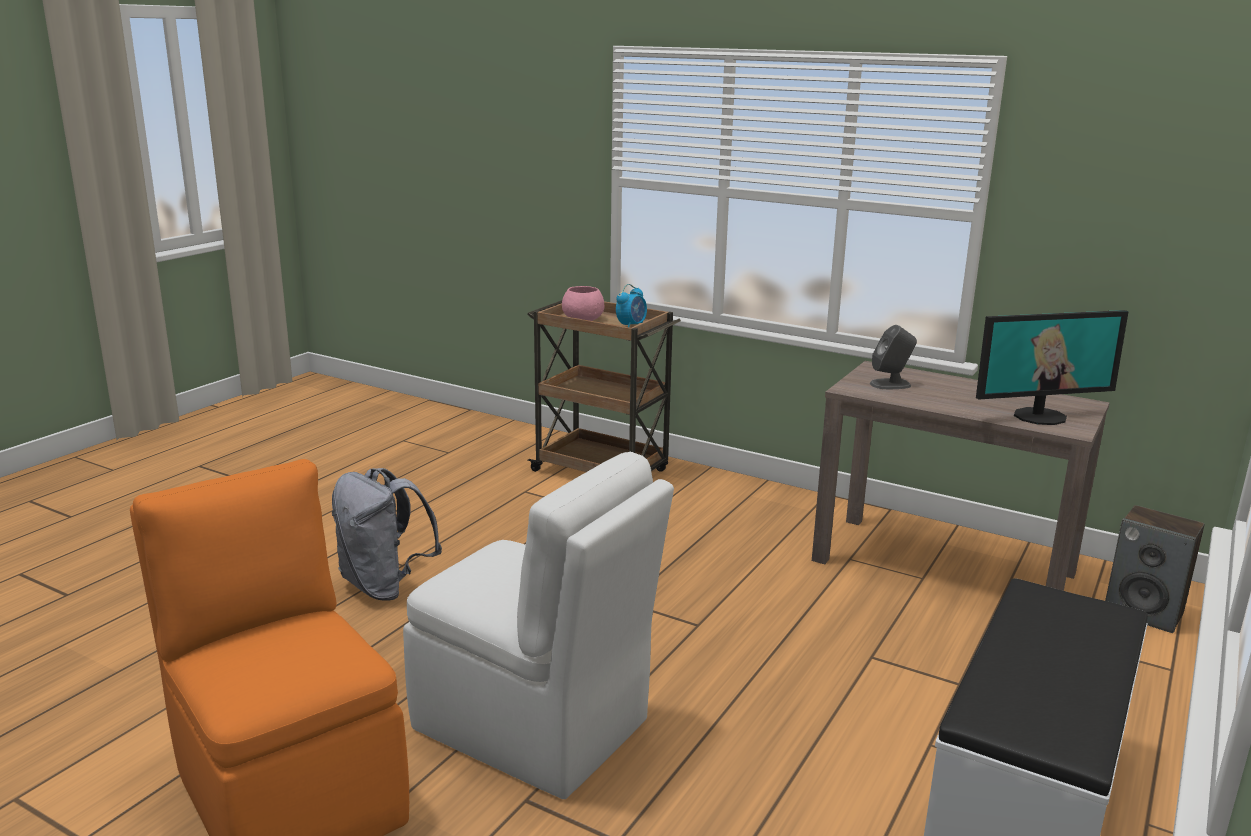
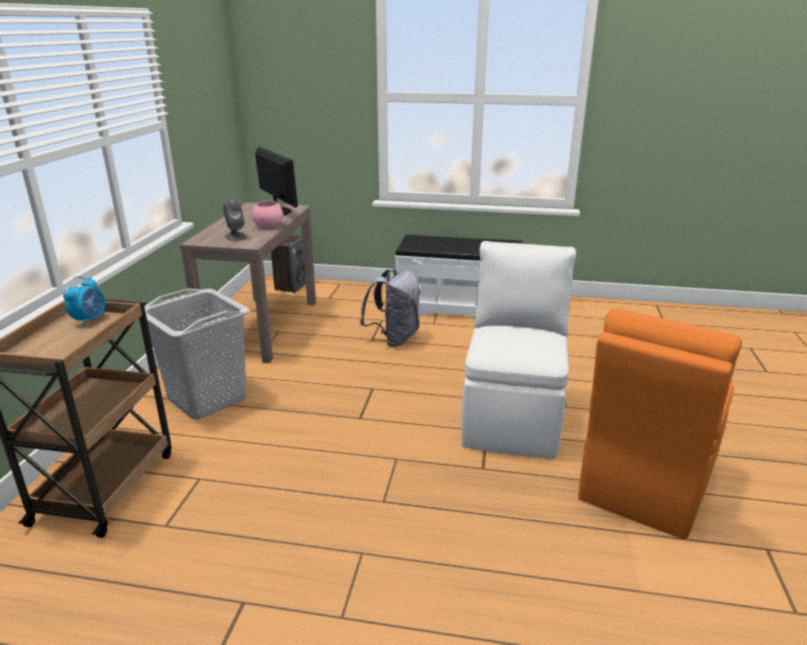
camera: 110 degrees left, 5 degrees up
grey backpack [332,468,442,601] -> grey backpack moved to [360,269,420,347]
pink bowl [562,286,604,321] -> pink bowl moved to [252,200,283,228]
alarm clock [616,284,647,327] -> alarm clock turned 90 degrees clockwise [63,276,105,327]
none -> grey laundry basket [144,288,250,420]

